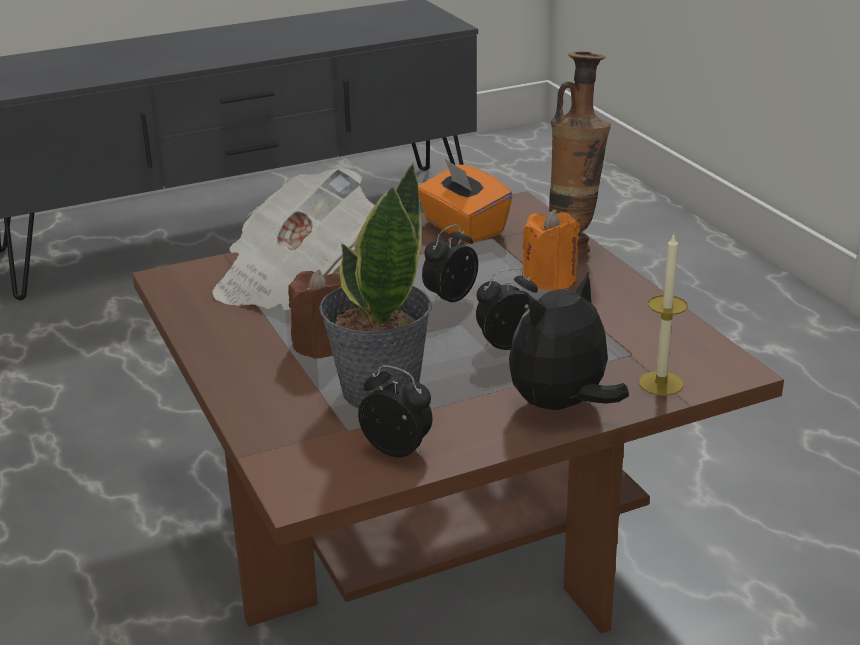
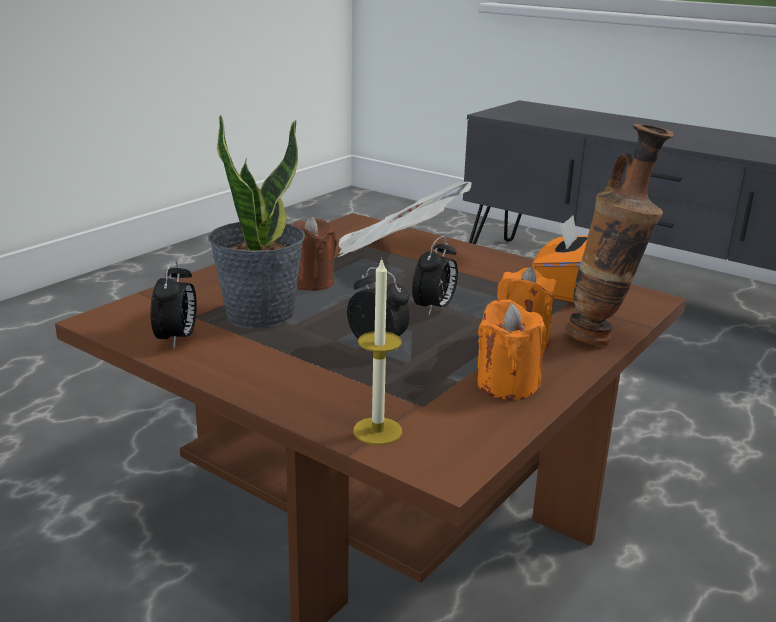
camera: 60 degrees right, 5 degrees down
alarm clock [422,224,478,305] -> alarm clock turned 105 degrees clockwise [412,236,458,315]
plush toy [509,272,629,410] -> none
none -> orange candle [477,299,546,400]

